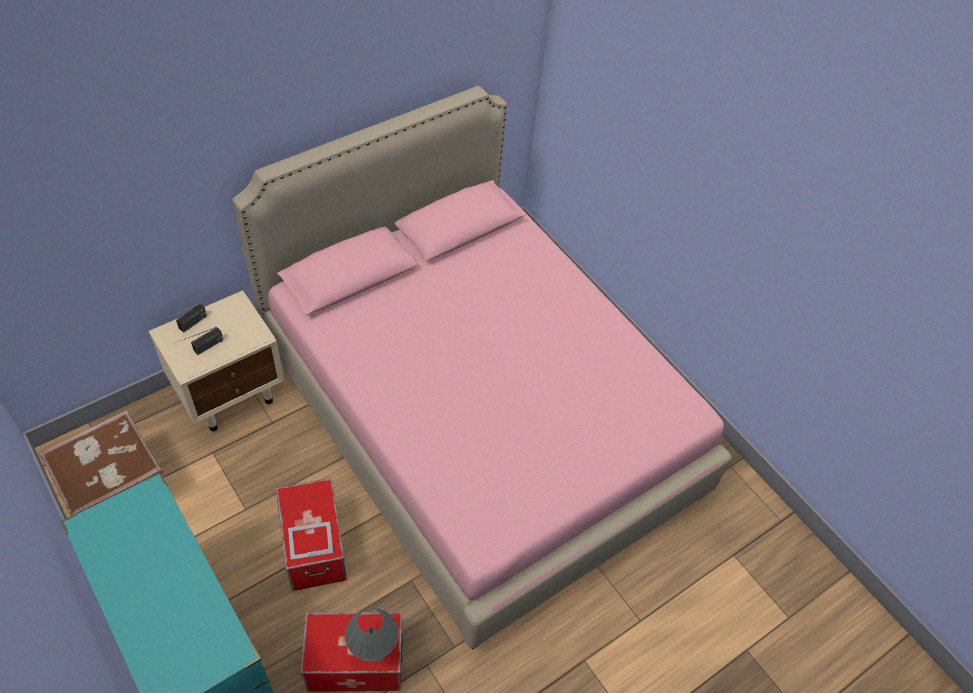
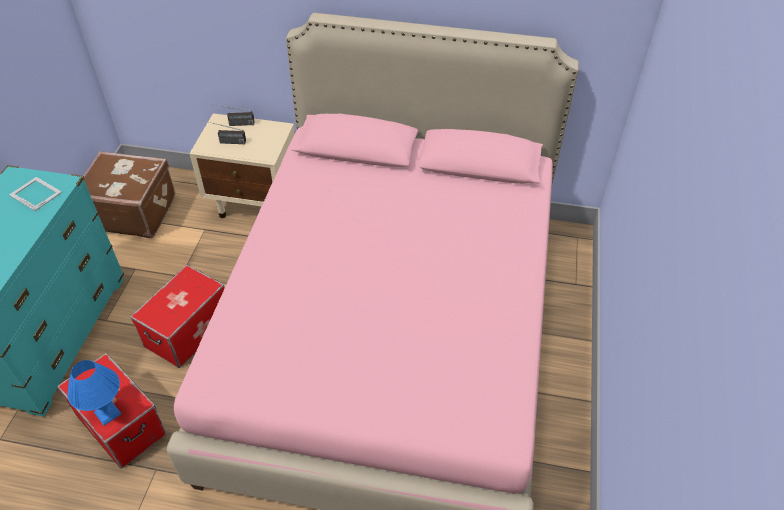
camera: 50 degrees right, 5 degrees down
picture frame [288,522,333,560] -> picture frame moved to [9,177,62,211]
grey table lamp [345,608,399,662] -> blue table lamp [67,360,121,425]

